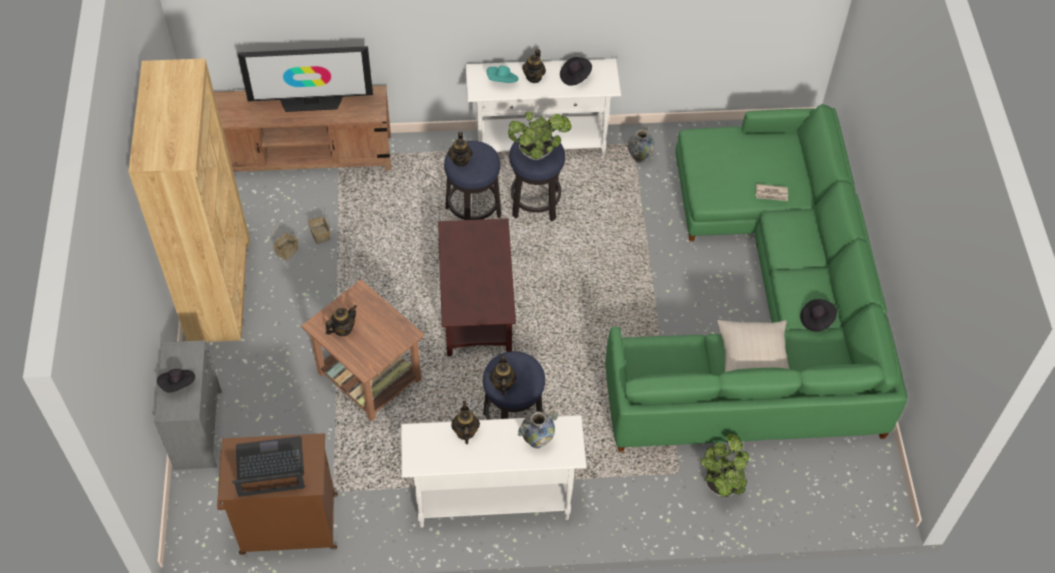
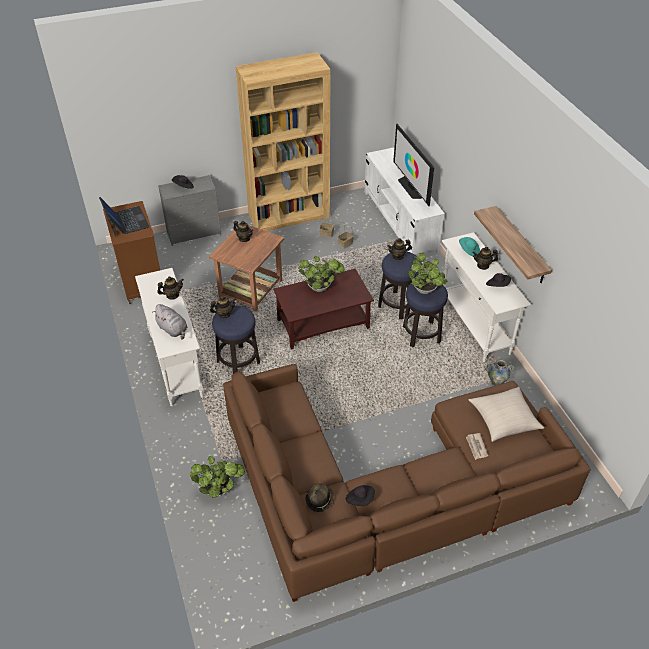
camera: 75 degrees right, 10 degrees down
brown tv stand [214,86,391,172] -> white tv stand [365,147,445,254]
vase [518,411,558,448] -> grey plush toy [153,304,187,340]
green sofa [605,104,907,452] -> brown sofa [223,364,591,602]
beige pillow [717,320,790,372] -> beige pillow moved to [468,387,544,442]
none -> potted plant [298,256,345,292]
none -> hat [306,484,334,512]
none -> shelf [474,206,552,283]

